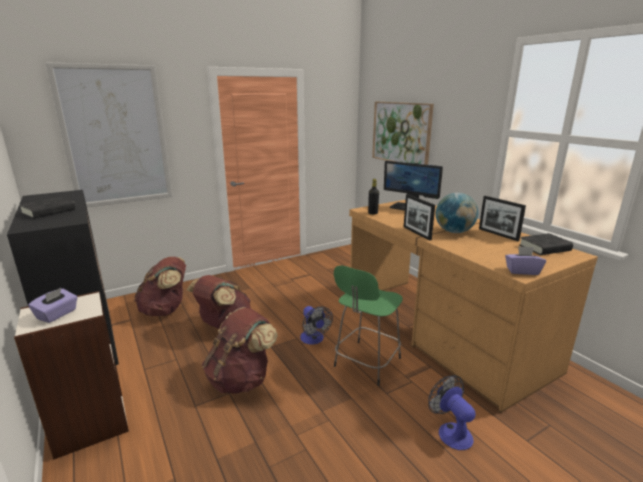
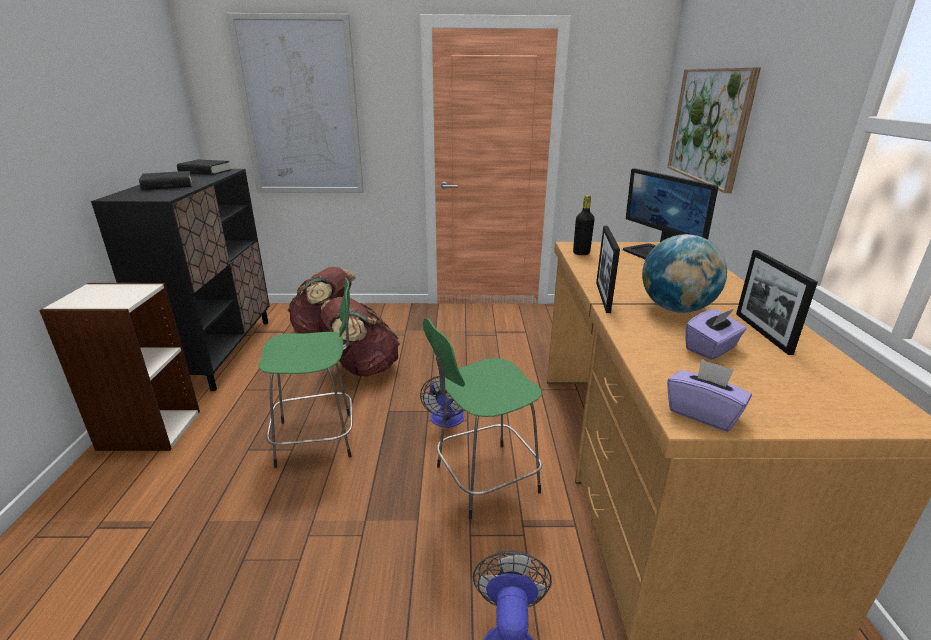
camera: 30 degrees right, 5 degrees up
purple tissue box [28,288,78,323] -> purple tissue box moved to [685,309,747,360]
brown backpack [202,307,278,394] -> green stool [259,277,353,468]
black book [519,233,573,255] -> black book moved to [177,160,231,175]

